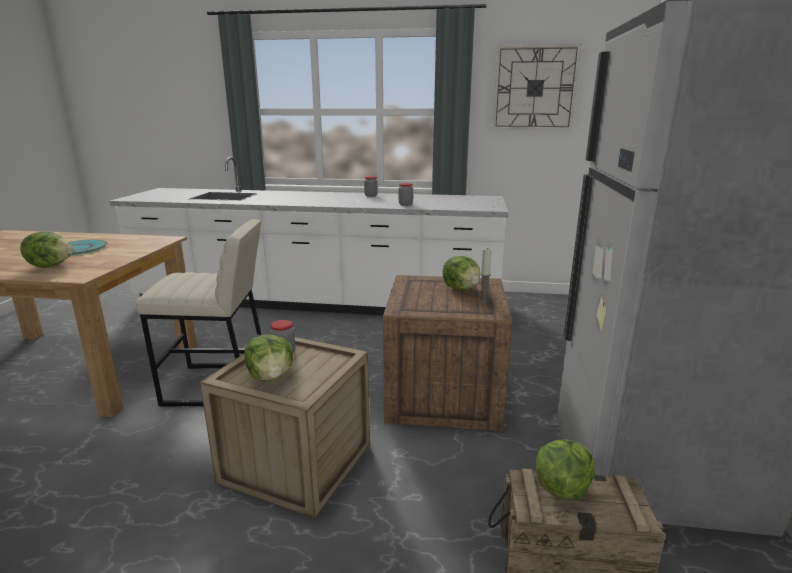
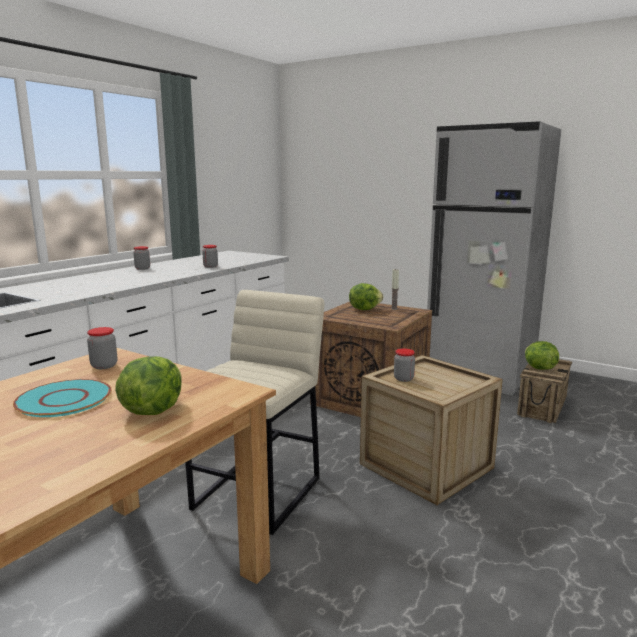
camera: 65 degrees left, 5 degrees down
lettuce [245,334,293,381] -> none
wall clock [492,44,582,130] -> none
none -> jar [87,327,117,369]

